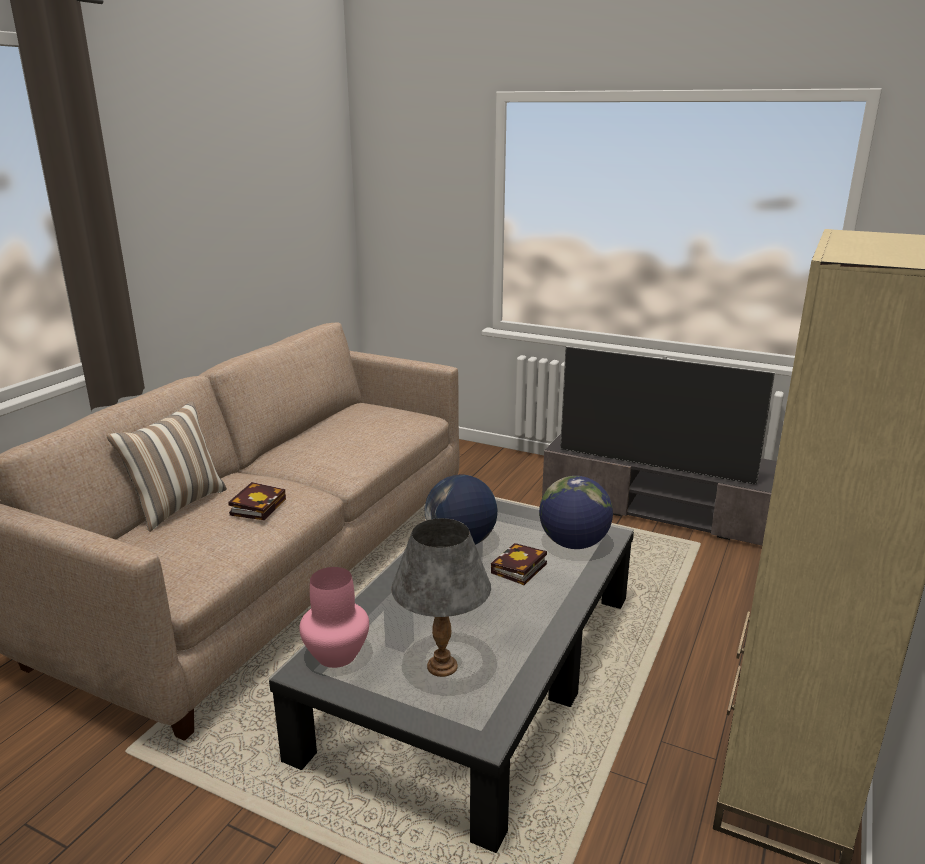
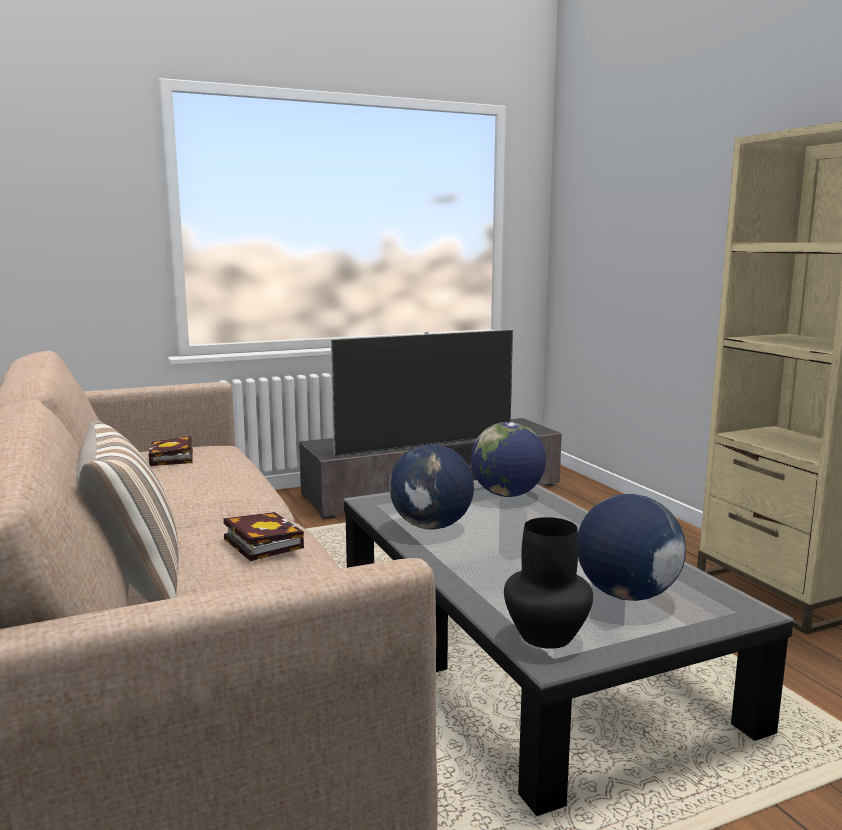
camera: 50 degrees left, 10 degrees down
pink vase [299,567,369,668] -> black vase [504,517,593,649]
grey table lamp [391,518,491,677] -> globe [578,494,686,601]
book [491,543,547,585] -> book moved to [148,436,193,466]

